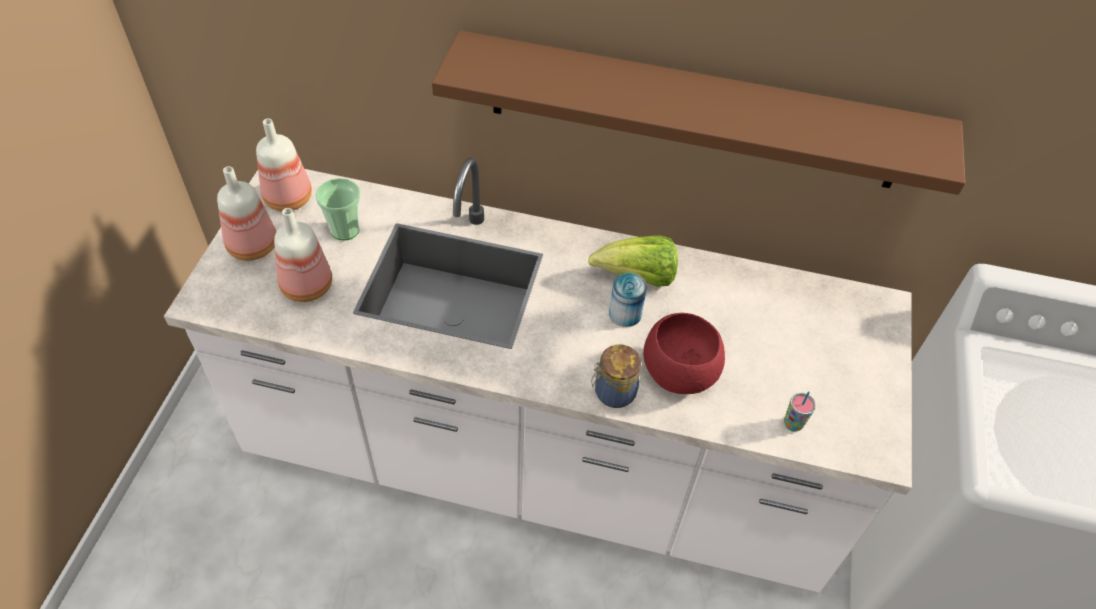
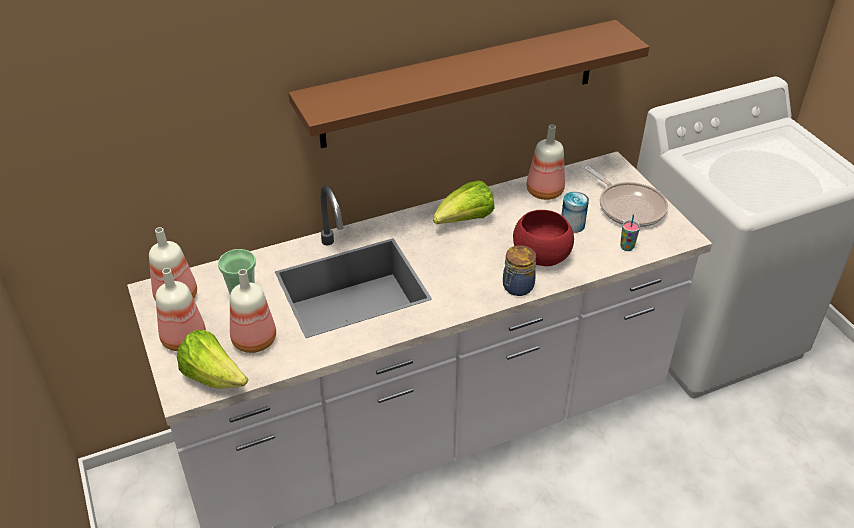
camera: 35 degrees left, 10 degrees down
can [609,273,647,327] -> can moved to [562,191,589,233]
none -> lettuce [177,329,248,389]
none -> bottle [526,125,565,200]
none -> frying pan [585,166,668,227]

